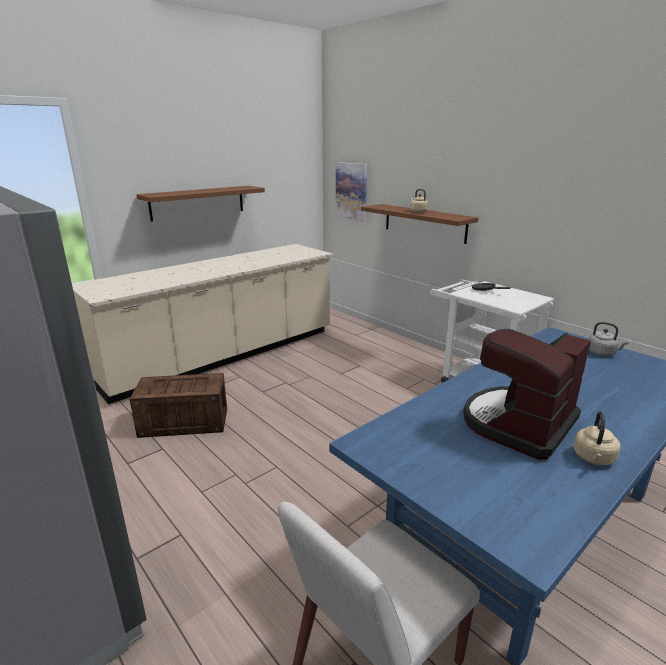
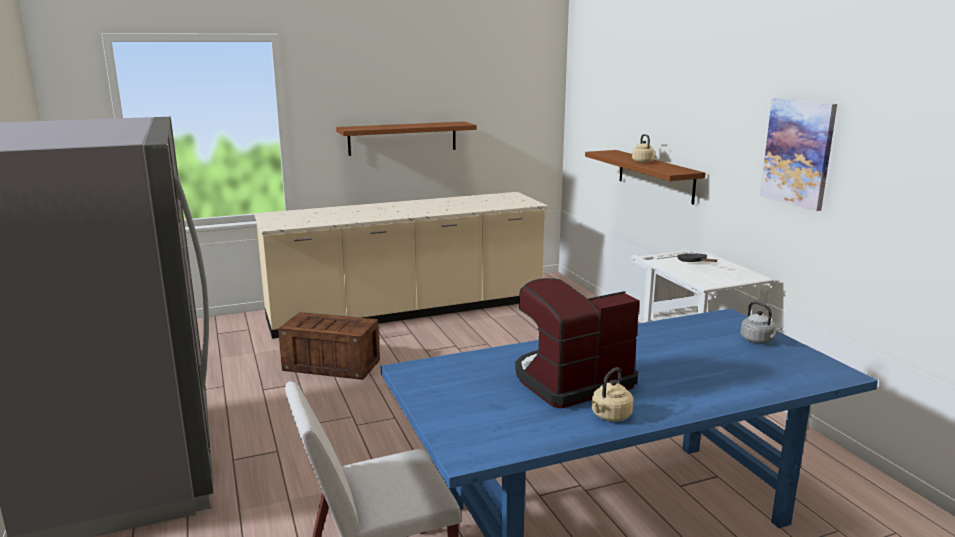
camera: 20 degrees right, 5 degrees down
picture [336,162,367,222] -> picture moved to [760,98,837,211]

